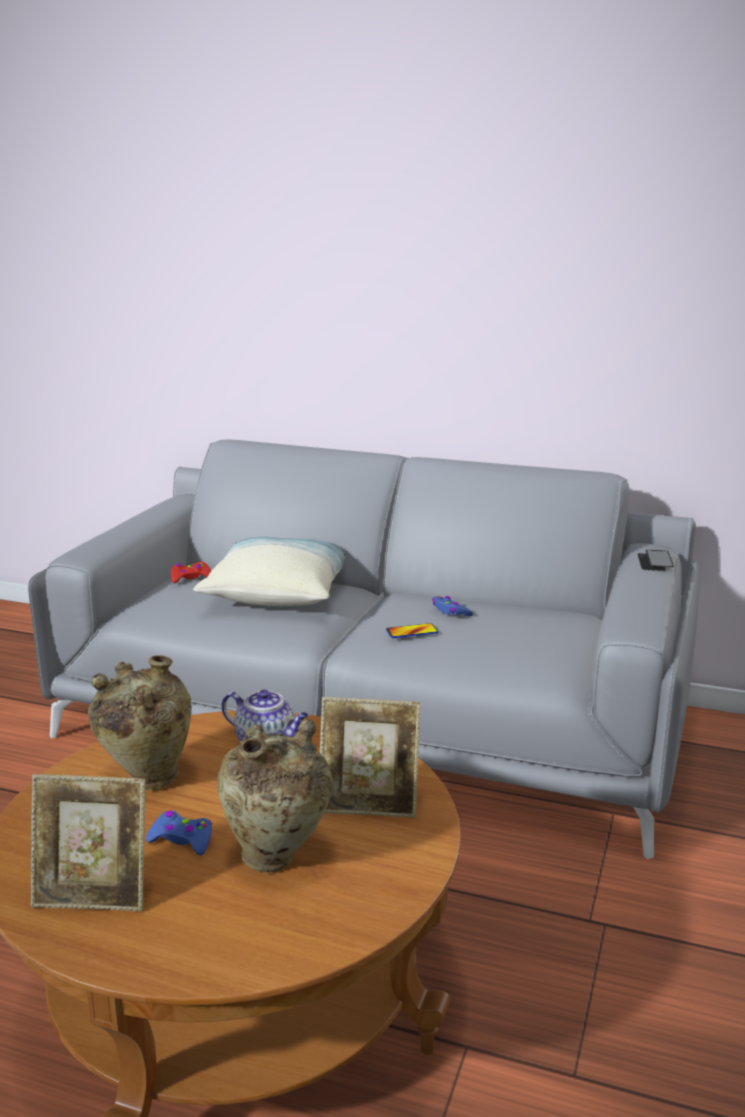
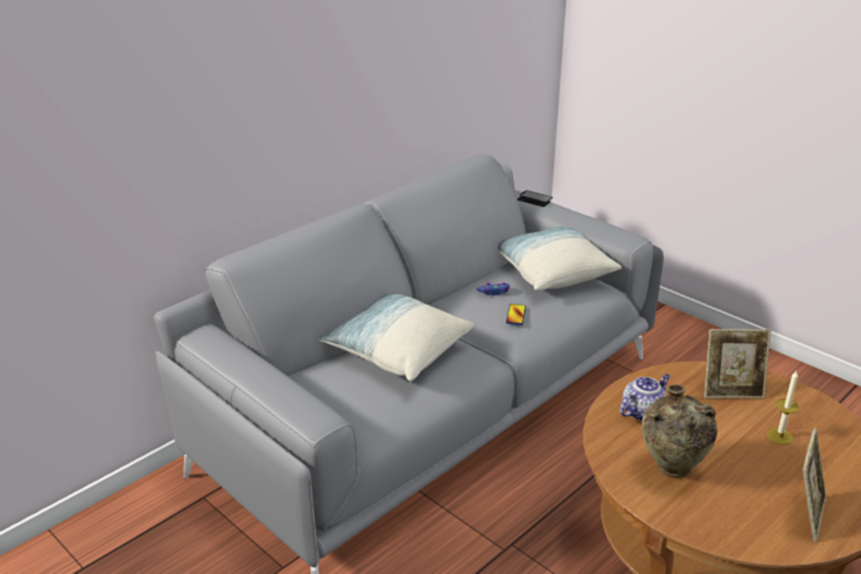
camera: 65 degrees left, 10 degrees up
blue game controller [146,810,212,855] -> none
red game controller [171,562,211,583] -> none
beige vase [217,719,334,872] -> candle [767,370,799,445]
picture frame [320,697,421,818] -> picture frame turned 60 degrees clockwise [704,329,771,399]
none -> pillow [498,227,622,291]

